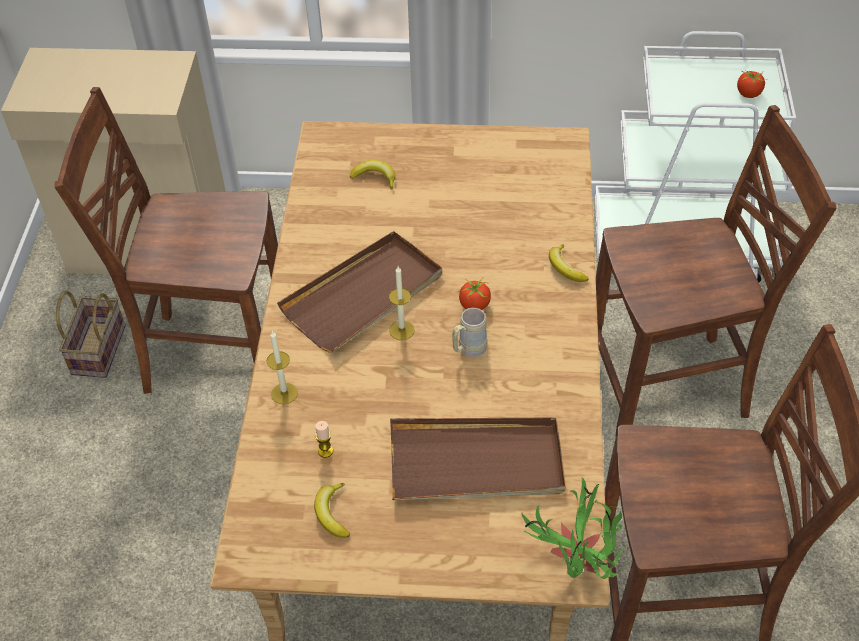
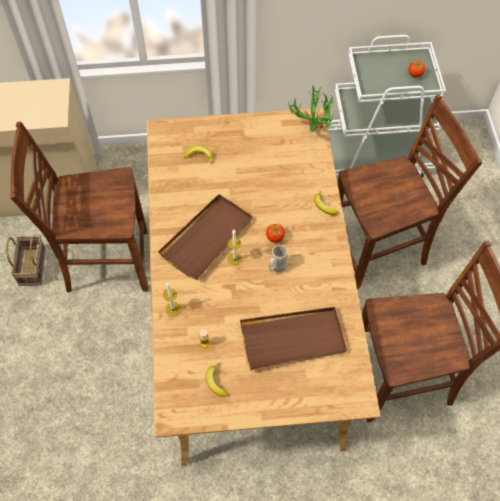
camera: 10 degrees left, 10 degrees up
potted plant [522,477,628,579] -> potted plant moved to [288,86,337,132]

